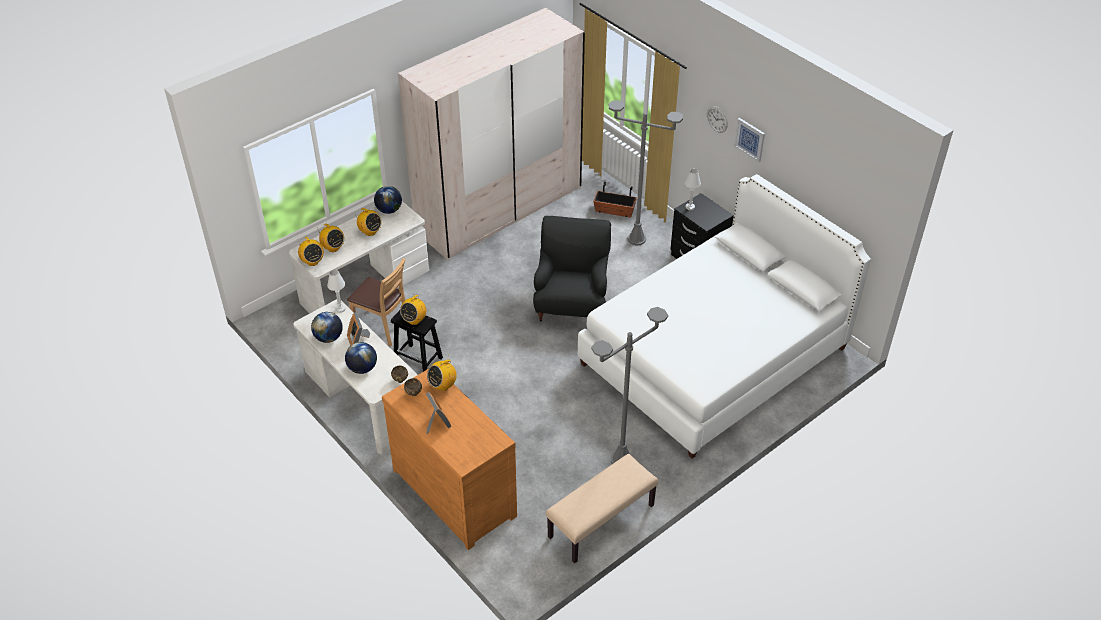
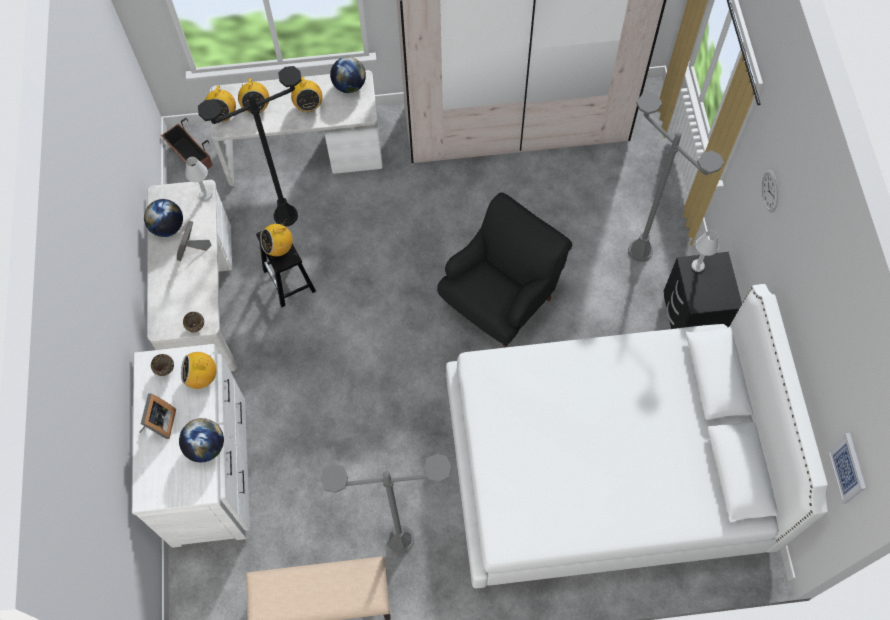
camera: 35 degrees right, 20 degrees up
globe [345,342,377,374] -> globe moved to [179,418,224,462]
brown chair [347,258,406,346] -> black floor lamp [198,66,302,227]
brown dresser [382,369,517,550] -> white dresser [132,344,250,548]
planter [593,182,637,218] -> planter moved to [161,118,213,169]
picture [734,118,765,162] -> picture moved to [827,433,866,504]

